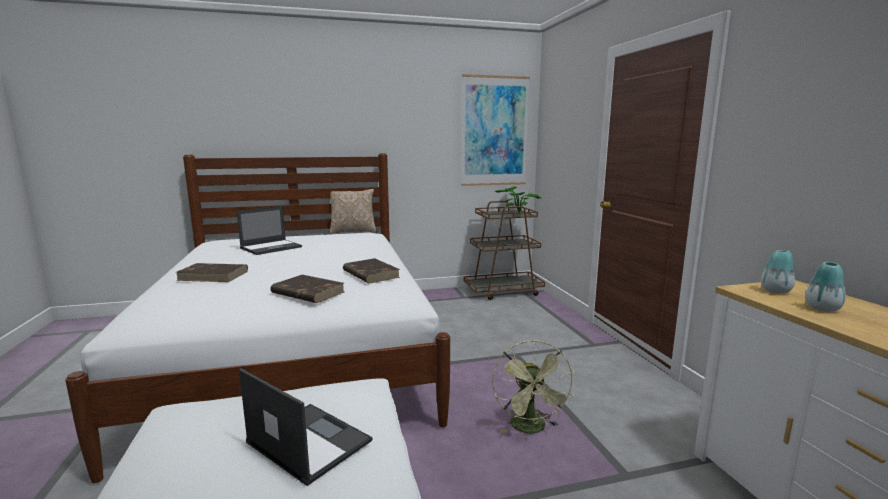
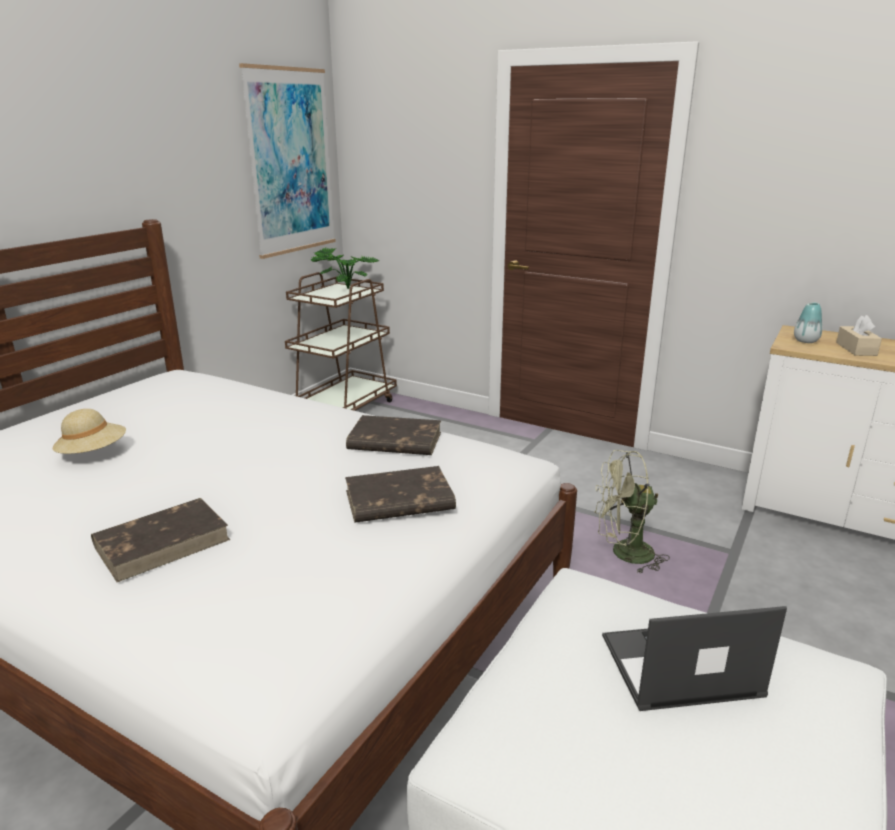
camera: 45 degrees left, 10 degrees up
laptop [237,206,302,255] -> beige hat [53,409,126,454]
pillow [329,189,377,234] -> none
green fan [492,340,575,434] -> green fan turned 135 degrees clockwise [594,450,670,574]
vase [805,262,846,312] -> beige tissue box [836,315,882,356]

